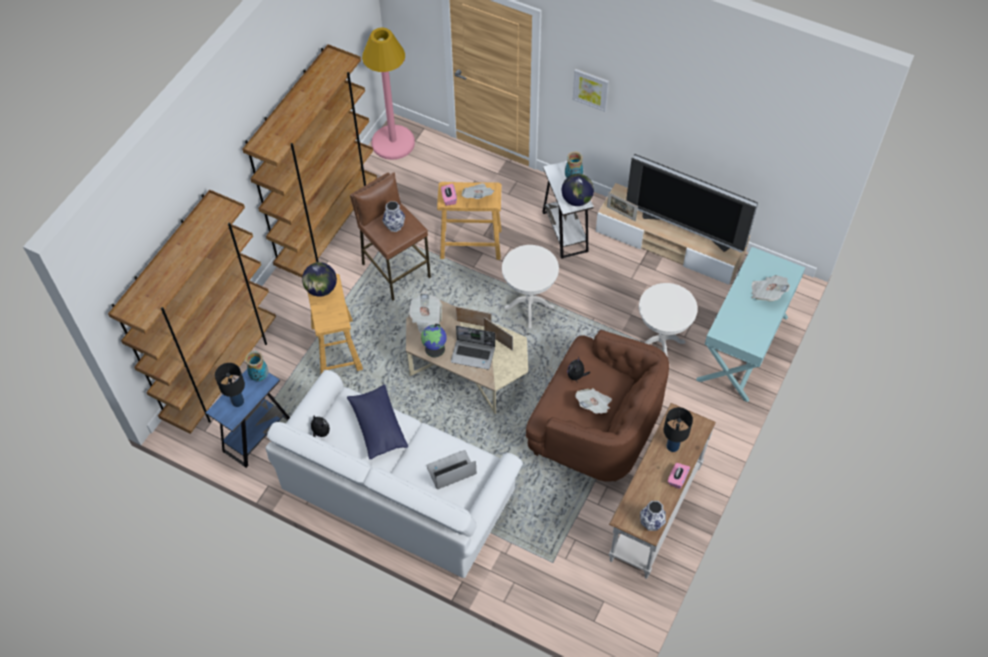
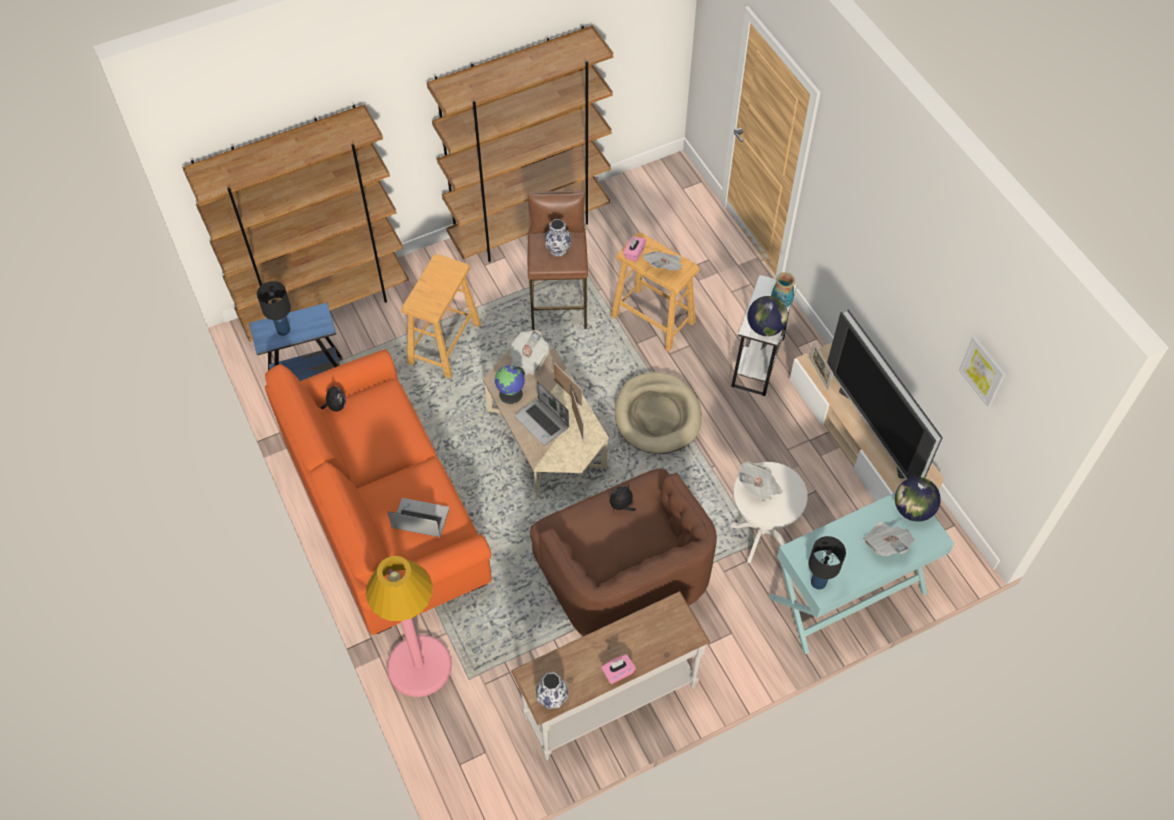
camera: 35 degrees right, 0 degrees up
vase [245,351,269,382] -> none
white sofa [265,370,523,578] -> orange sofa [265,349,492,635]
globe [302,262,337,297] -> globe moved to [895,477,941,522]
blue pillow [347,385,408,459] -> none
pink floor lamp [362,28,415,160] -> pink floor lamp moved to [366,556,452,697]
white side table [502,245,559,329] -> beige dog bed [615,372,702,454]
picture [573,69,609,112] -> picture moved to [959,336,1006,407]
newspaper [575,388,612,414] -> newspaper moved to [737,461,782,501]
black table lamp [664,407,693,452] -> black table lamp moved to [808,536,846,590]

